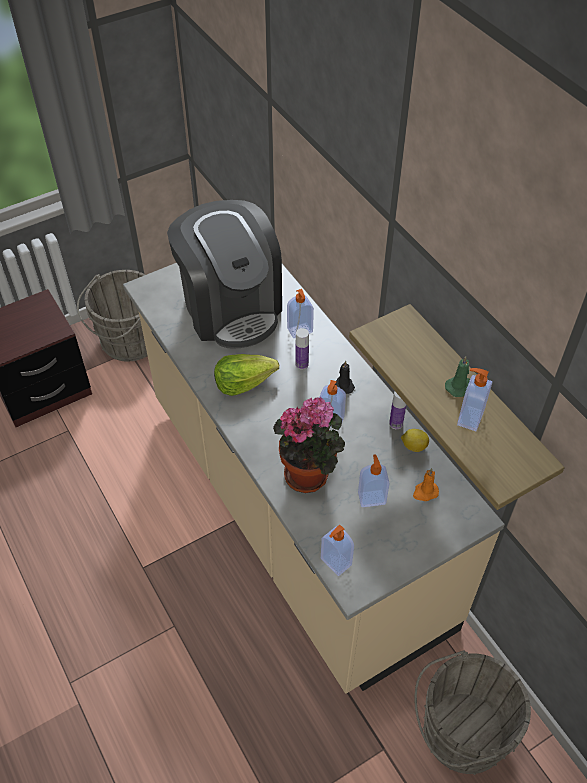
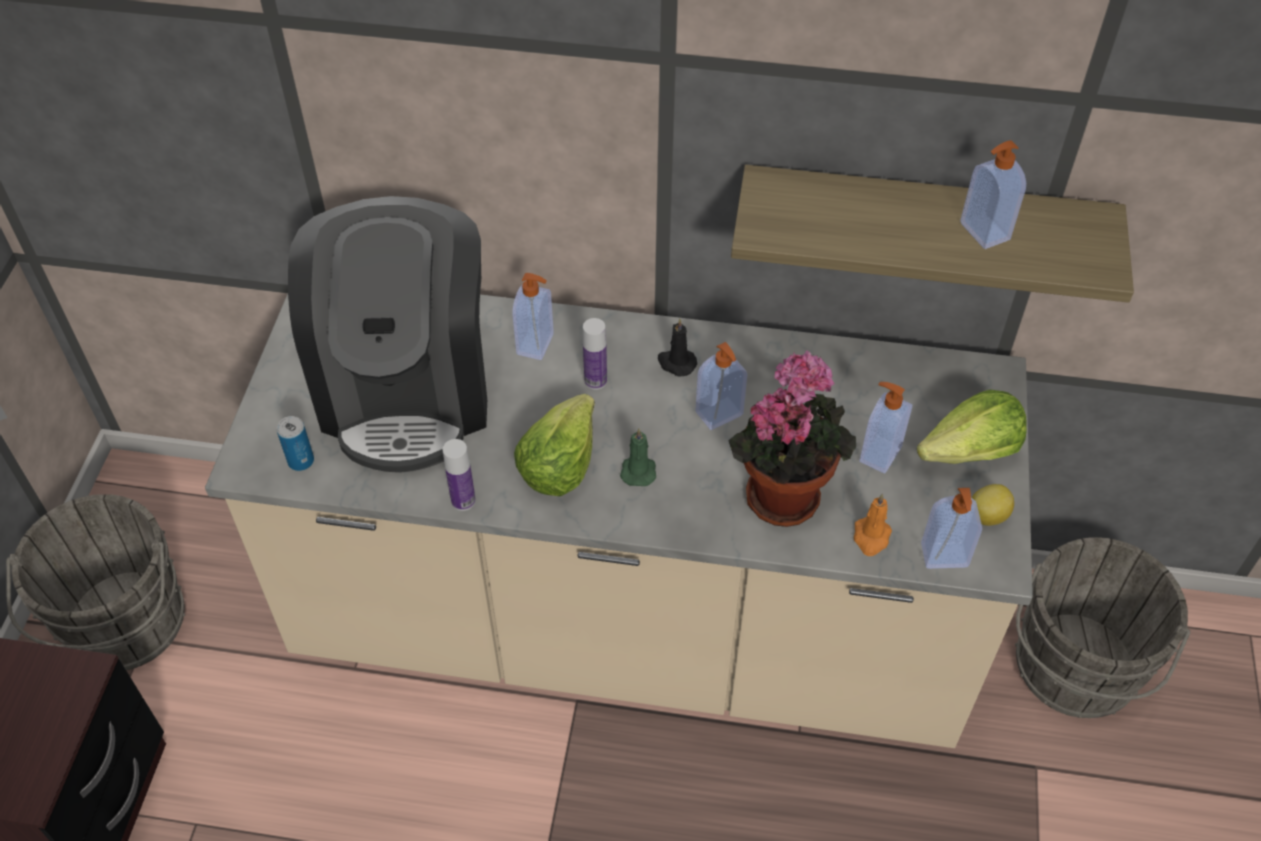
camera: 50 degrees left, 0 degrees up
coffee machine [167,200,282,348] -> coffee machine turned 75 degrees clockwise [288,196,487,473]
bottle [389,391,406,429] -> bottle moved to [443,439,476,511]
lemon [401,429,429,452] -> lemon moved to [972,484,1014,526]
orange candle [413,468,439,501] -> orange candle moved to [854,494,892,556]
green candle [445,356,470,397] -> green candle moved to [620,428,656,486]
none -> can [277,416,314,471]
none -> lettuce [917,390,1027,464]

